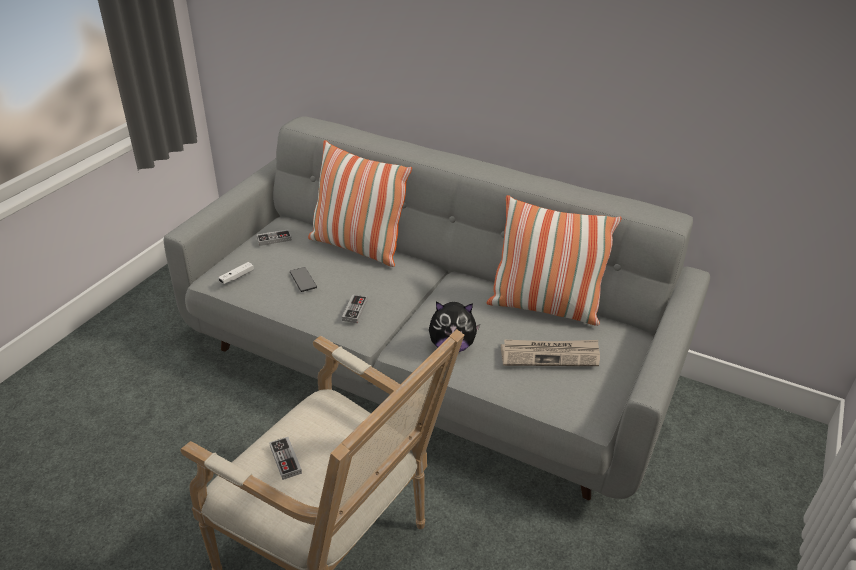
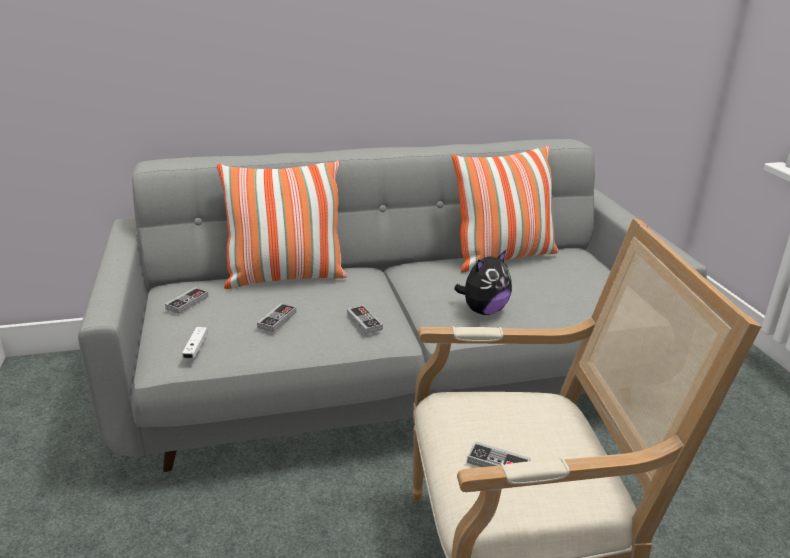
camera: 40 degrees left, 10 degrees down
phone [290,267,317,292] -> game controller [257,303,297,332]
newspaper [501,340,600,366] -> none

